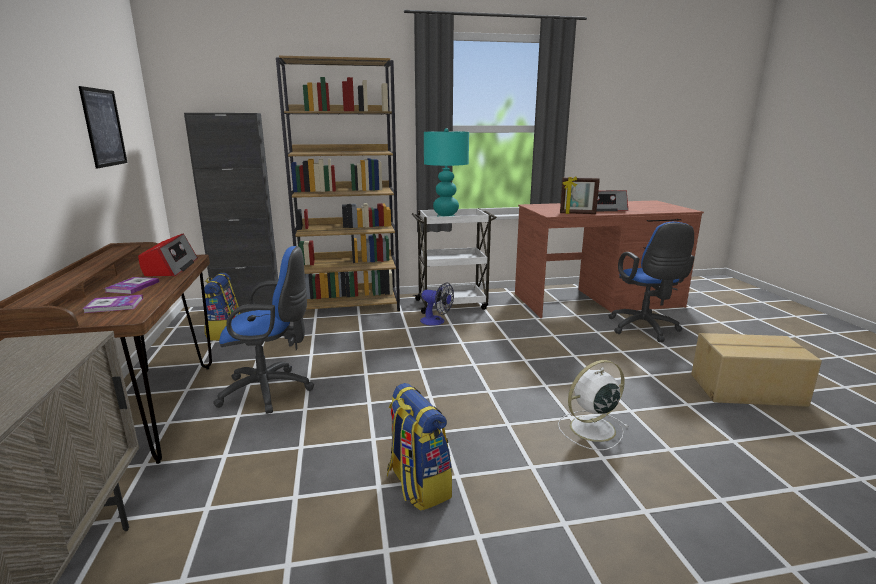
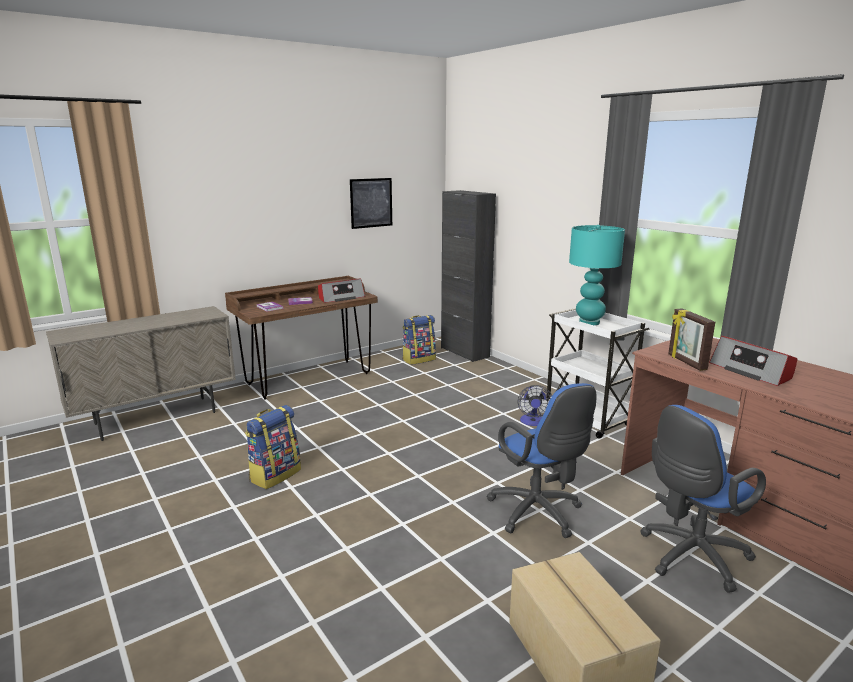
camera: 65 degrees right, 0 degrees up
blue office chair [213,246,314,414] -> blue office chair moved to [487,383,596,538]
brown bookcase [276,56,400,311] -> none
white fan [558,360,628,450] -> none

